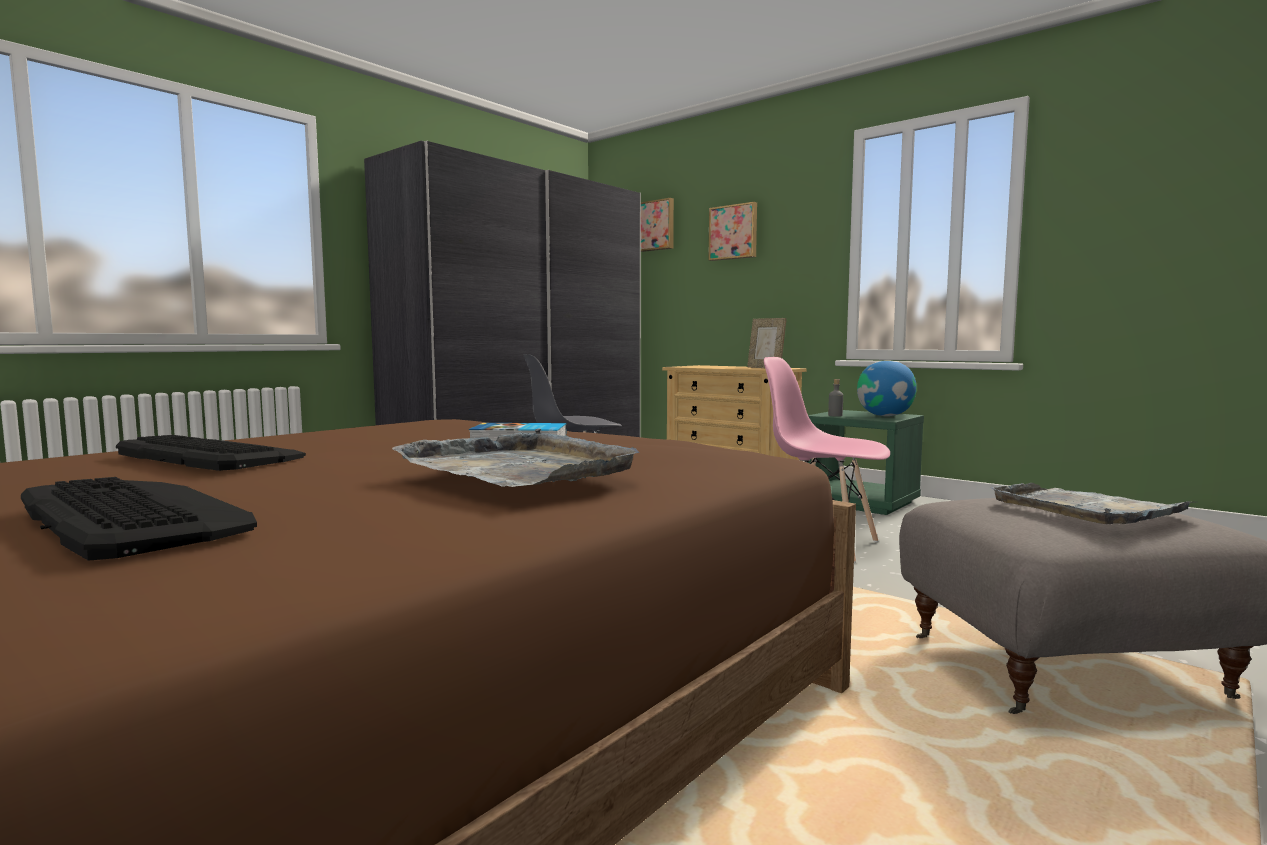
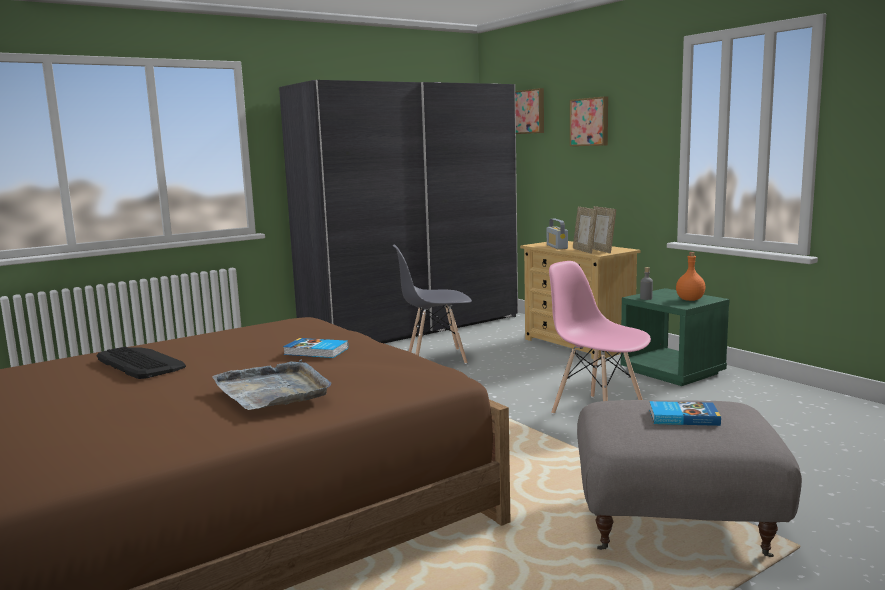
camera: 15 degrees right, 5 degrees up
keyboard [21,477,257,561] -> none
globe [857,360,917,416] -> orange bottle [676,252,706,301]
grey tray [990,483,1196,524] -> book [649,401,721,426]
none -> radio [547,219,568,249]
none -> picture frame [573,207,597,254]

